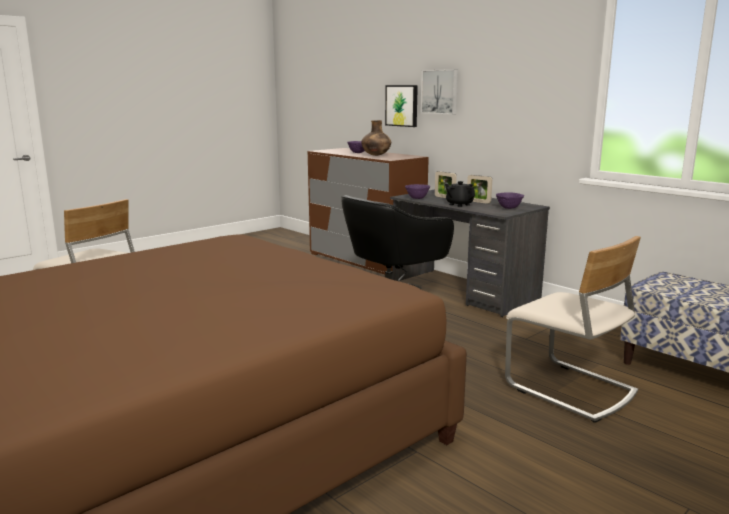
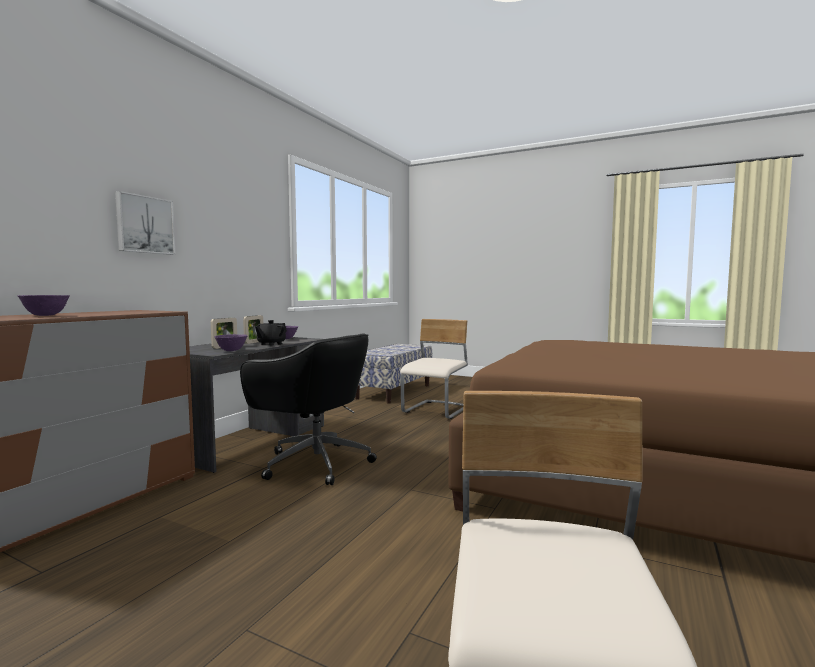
camera: 110 degrees left, 10 degrees down
brown vase [361,120,391,156] -> none
picture [385,85,418,127] -> none

